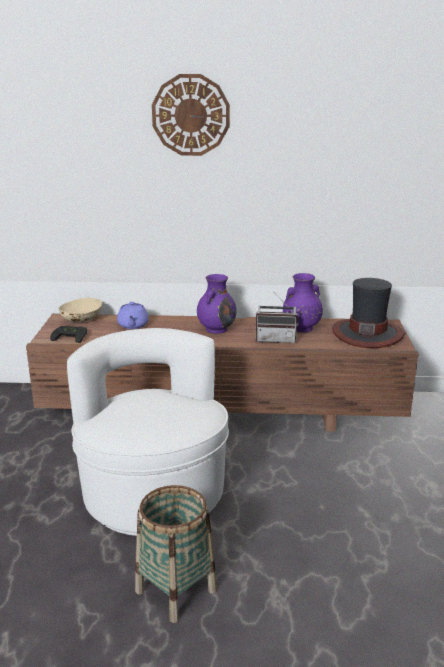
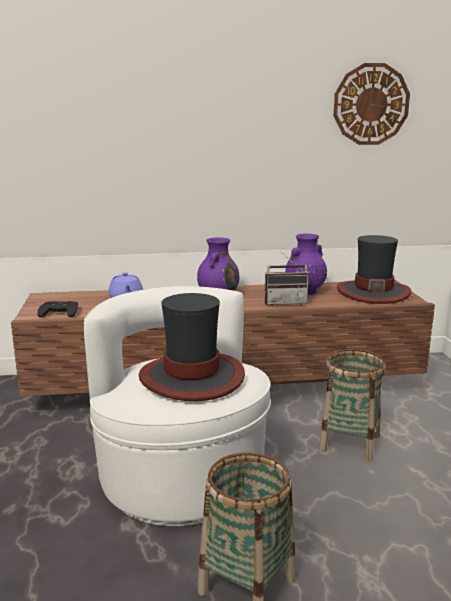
camera: 10 degrees left, 5 degrees down
beige bowl [59,298,102,322] -> none
wall clock [152,74,230,156] -> wall clock moved to [333,63,410,145]
none -> hat [139,293,245,401]
none -> basket [319,349,386,461]

